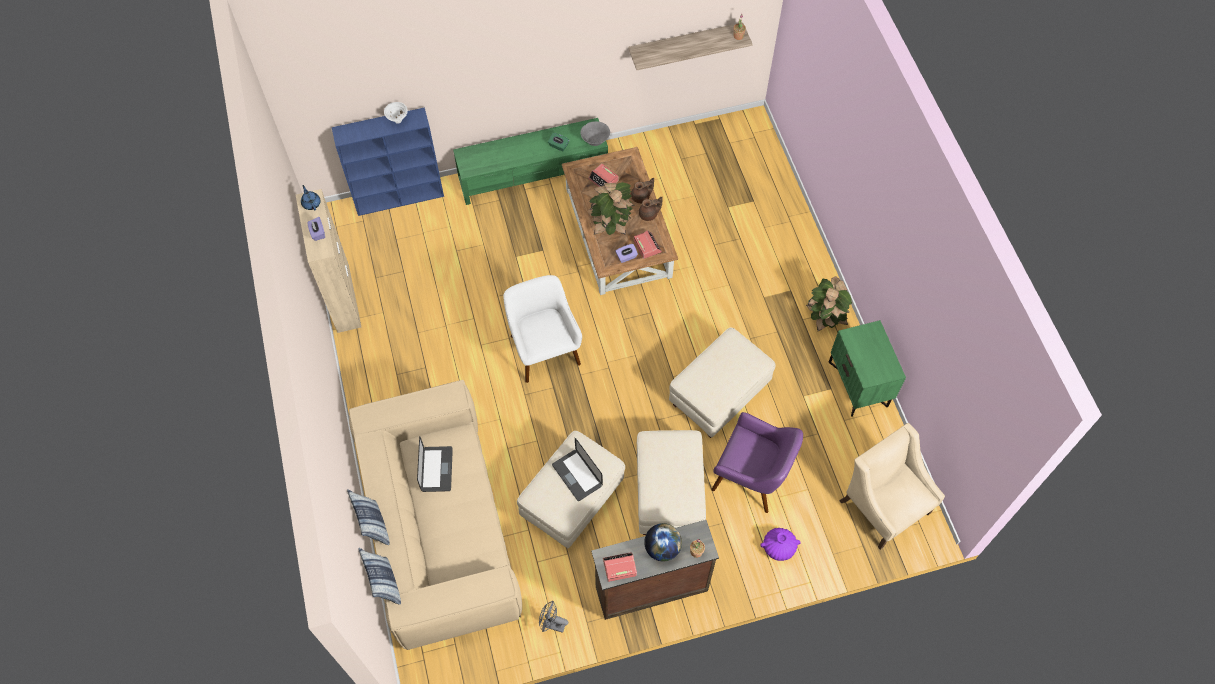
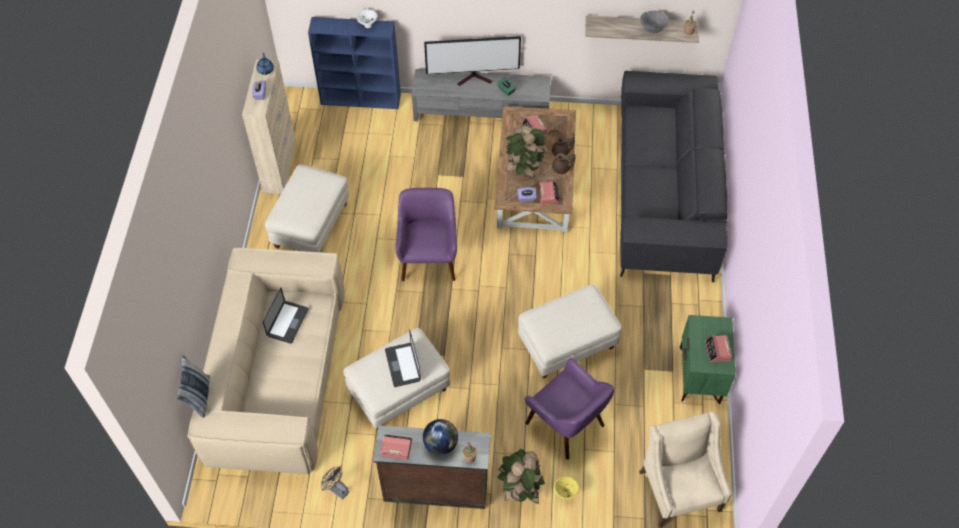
camera: 20 degrees right, 5 degrees down
pillow [347,489,390,545] -> none
green tv stand [453,118,608,205] -> grey tv stand [412,69,551,121]
white armchair [503,275,582,383] -> purple armchair [395,188,457,281]
grey bowl [580,121,610,146] -> grey bowl moved to [640,11,669,34]
beige ottoman [637,430,706,535] -> beige ottoman moved to [265,165,349,252]
purple vase [760,528,801,561] -> yellow bowl [554,476,580,500]
potted plant [806,276,853,331] -> potted plant moved to [497,449,545,504]
none -> television [424,36,521,86]
none -> grey sofa [620,71,727,282]
none -> alarm clock [705,335,732,362]

